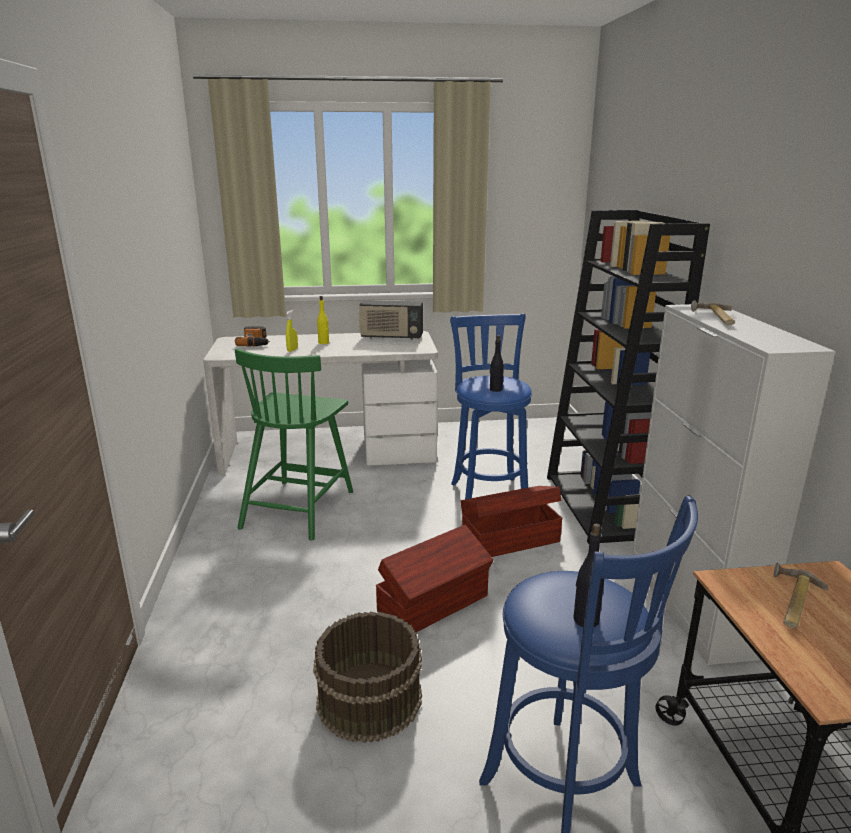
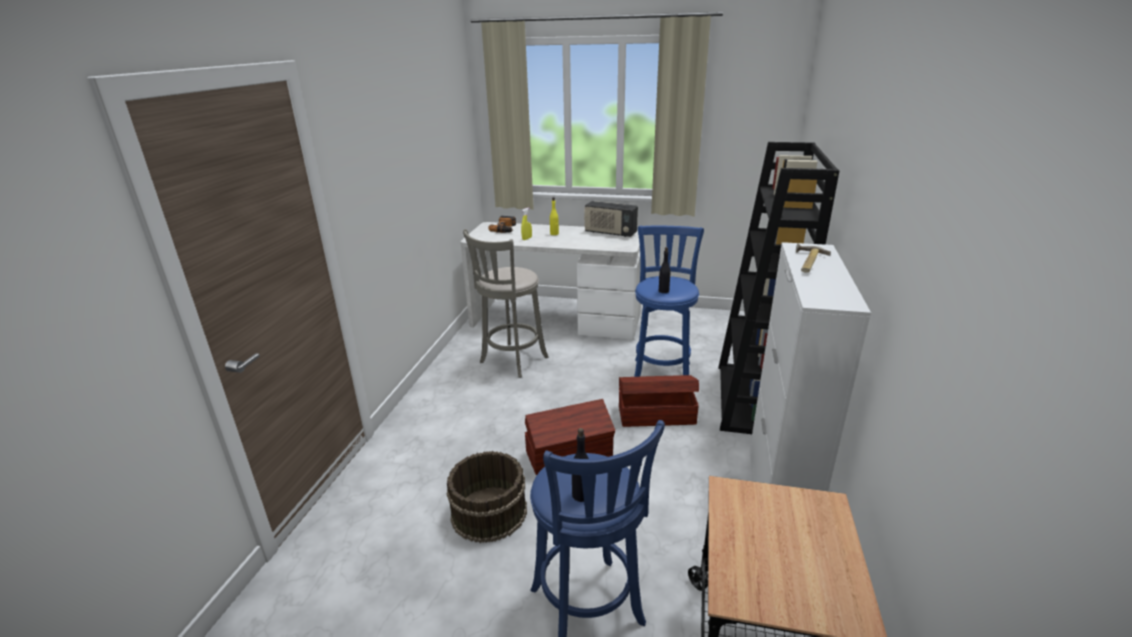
camera: 20 degrees right, 5 degrees up
green chair [235,348,353,541] -> grey stool [463,229,549,378]
hammer [774,563,828,628] -> none

